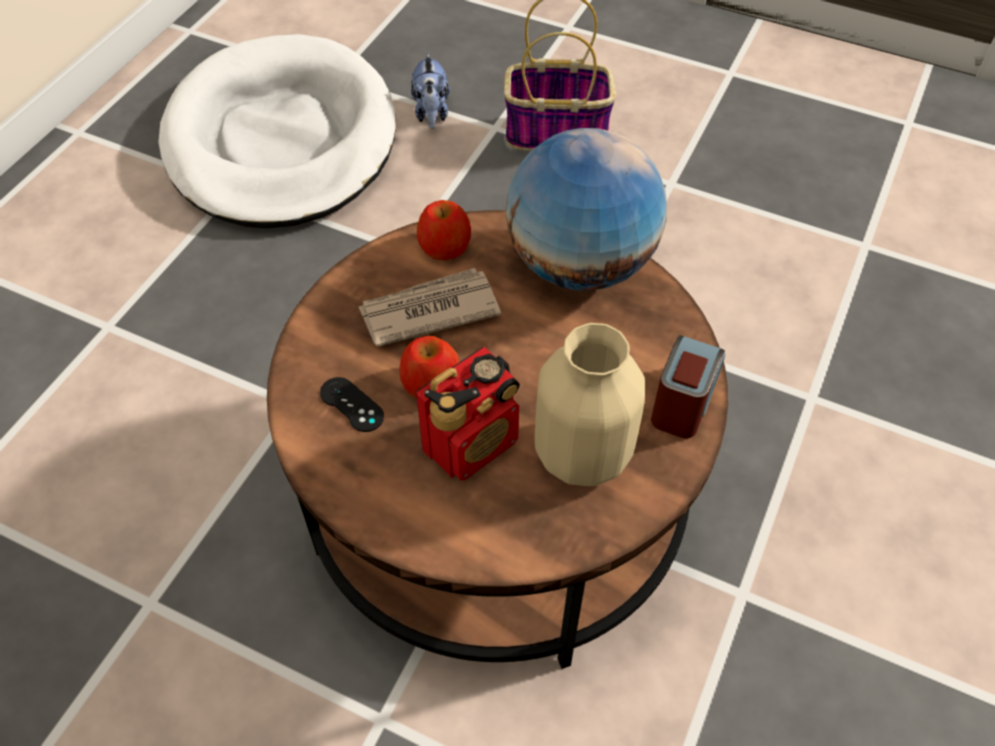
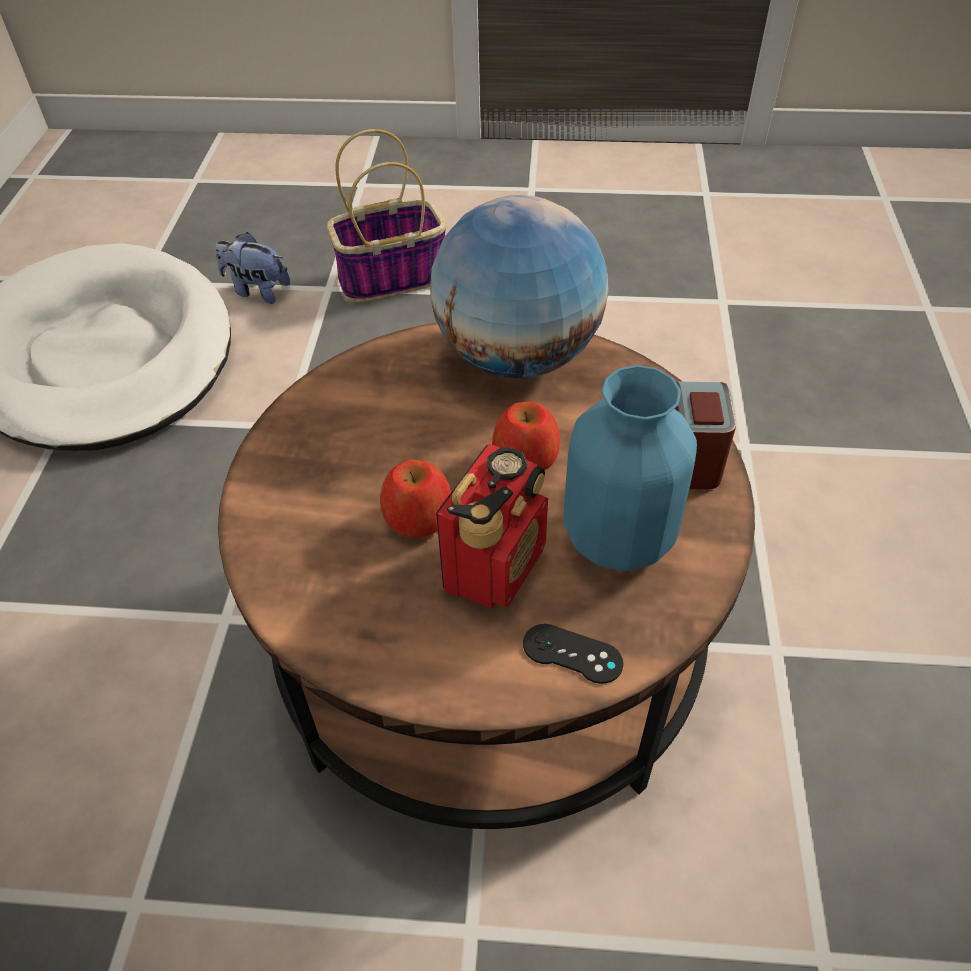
camera: 20 degrees left, 5 degrees down
black game controller [320,377,384,432] -> black game controller moved to [523,624,624,684]
newspaper [358,268,501,347] -> none
plush toy [411,53,450,129] -> plush toy turned 135 degrees clockwise [215,232,290,304]
apple [417,200,471,260] -> apple moved to [492,401,560,470]
beige vase [535,323,645,486] -> blue vase [564,365,697,571]

